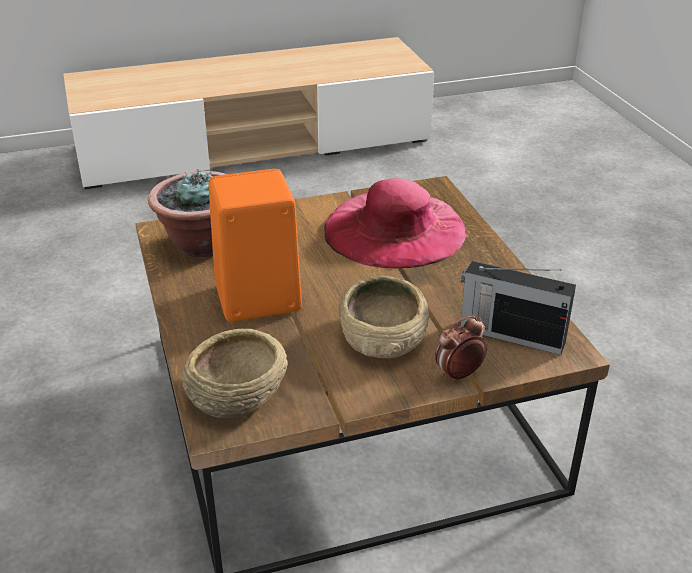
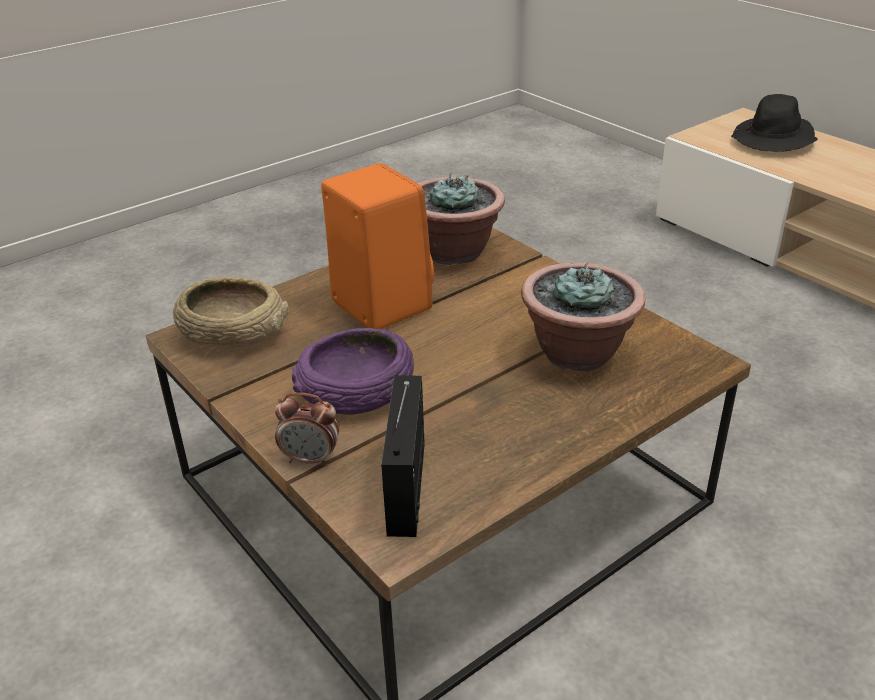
camera: 70 degrees right, 0 degrees up
pink hat [324,178,467,269] -> potted plant [521,262,646,371]
beige bowl [339,276,429,358] -> purple bowl [292,328,414,415]
alarm clock [435,315,487,383] -> alarm clock turned 150 degrees clockwise [275,392,339,466]
none -> black hat [731,94,818,152]

